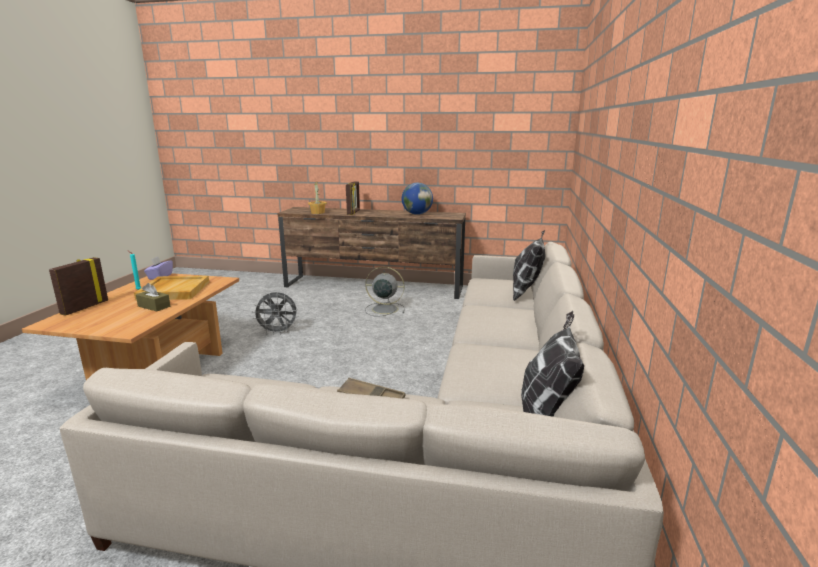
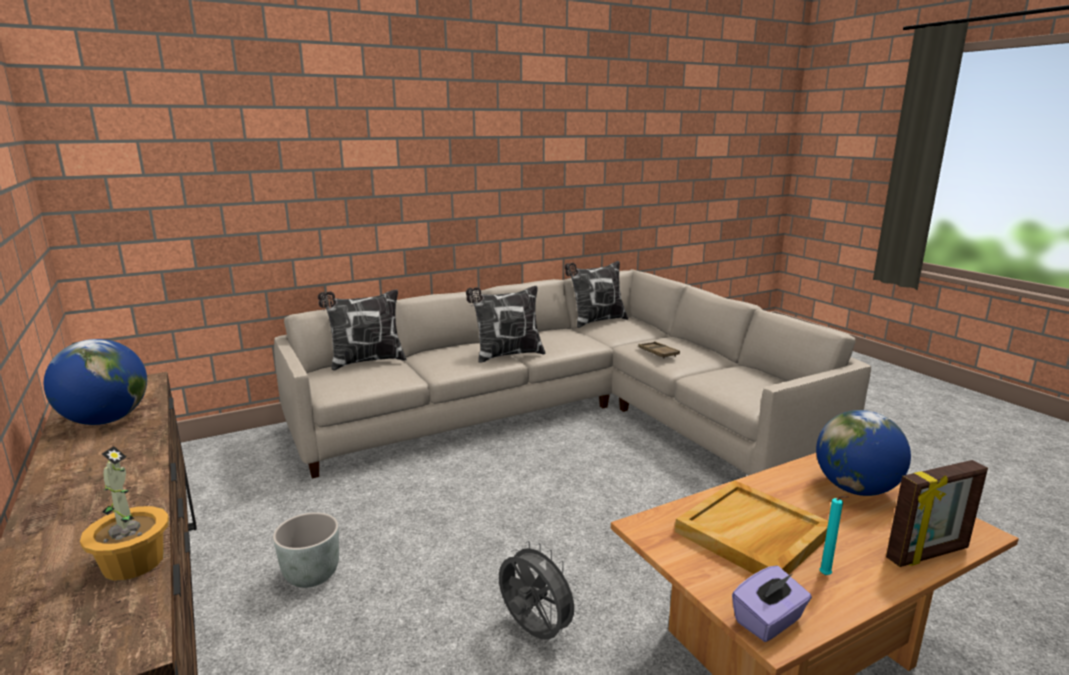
camera: 130 degrees left, 0 degrees up
brown tissue box [136,283,170,312] -> none
picture frame [346,181,360,215] -> none
grey fan [365,267,405,316] -> grey planter [273,512,339,588]
none -> pillow [466,286,546,363]
none -> globe [816,410,911,496]

